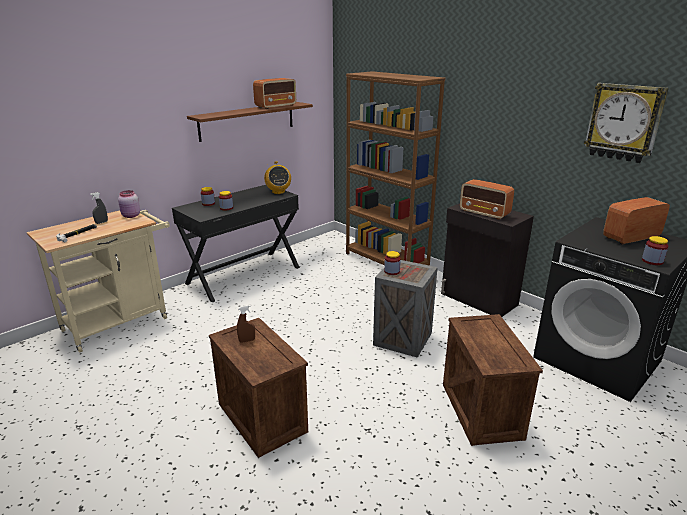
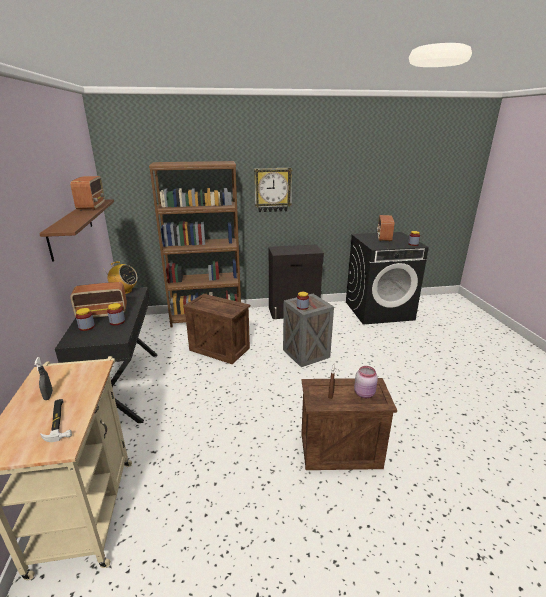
camera: 55 degrees left, 0 degrees up
pink jar [118,190,140,218] -> pink jar moved to [354,366,378,398]
crate [443,314,543,446] -> crate moved to [183,294,250,364]
radio [460,179,514,220] -> radio moved to [70,282,127,318]
wall clock [584,83,669,163] -> wall clock moved to [254,168,292,212]

